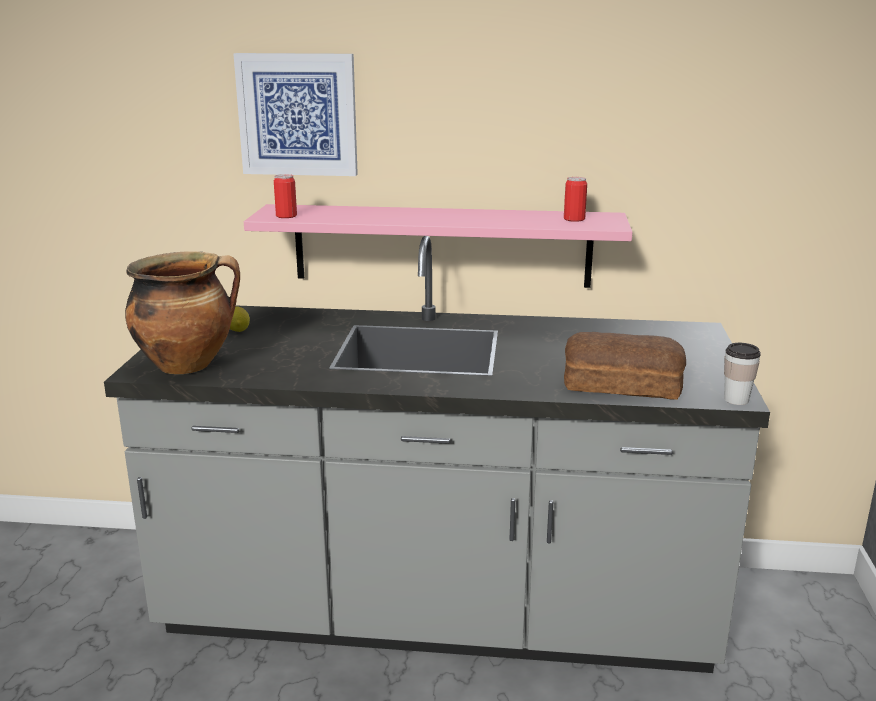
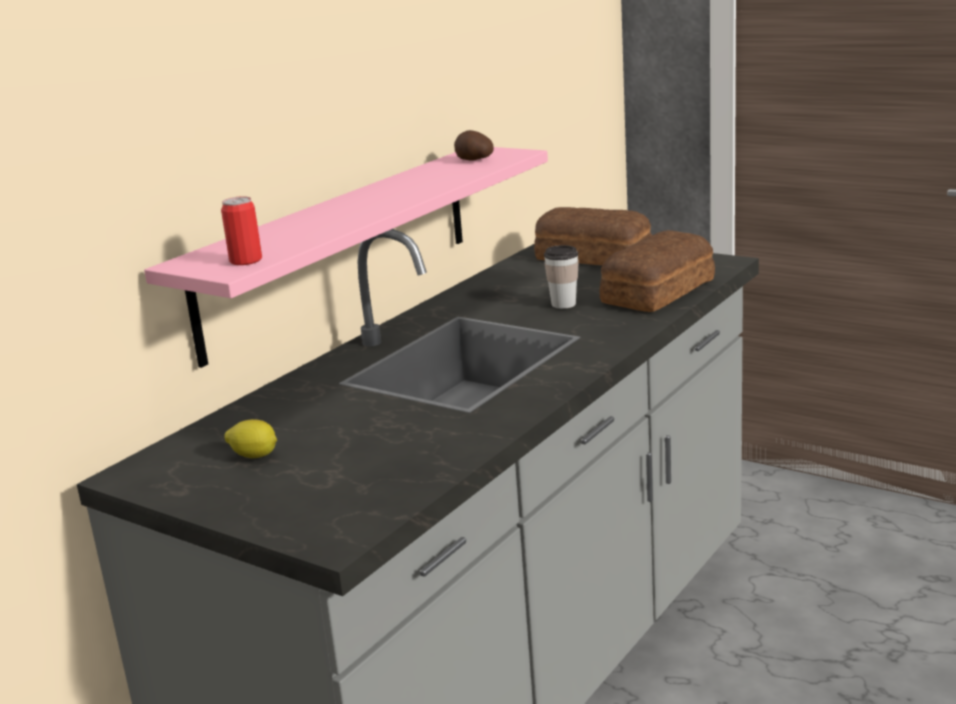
camera: 60 degrees left, 0 degrees up
cooking pot [125,251,240,374] -> none
picture [234,53,358,176] -> none
can [564,177,587,222] -> potato [454,130,494,160]
cup [724,343,761,405] -> cup moved to [544,245,579,309]
none -> bread [534,207,652,265]

